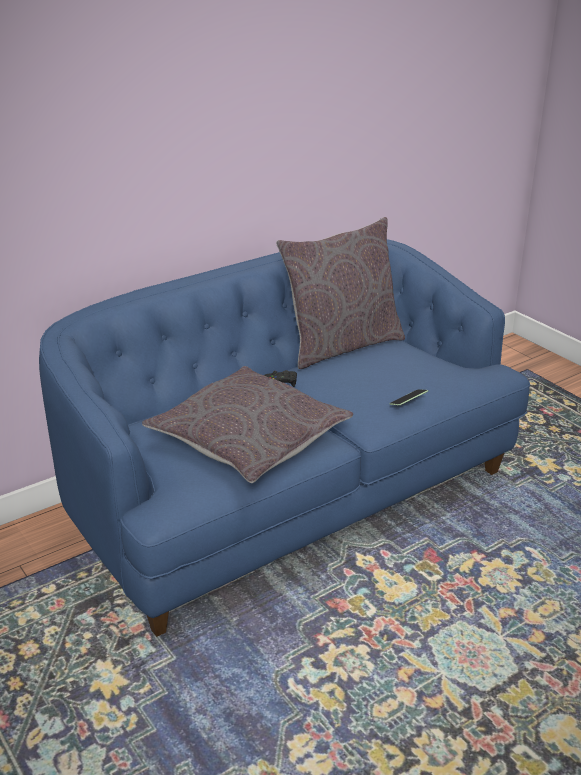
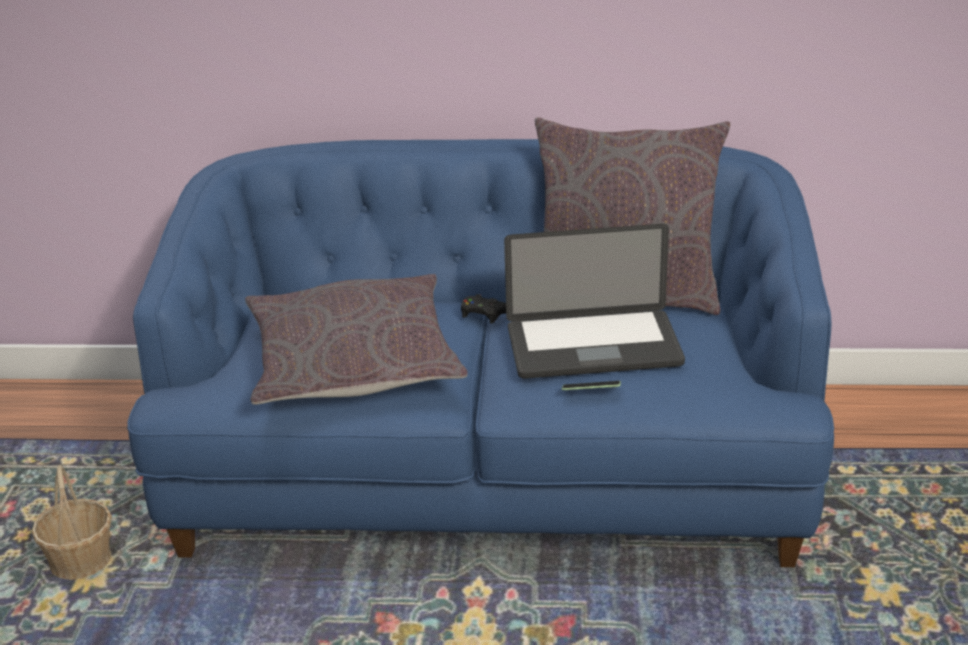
camera: 40 degrees right, 0 degrees up
none -> basket [32,465,112,580]
none -> laptop [504,224,685,379]

